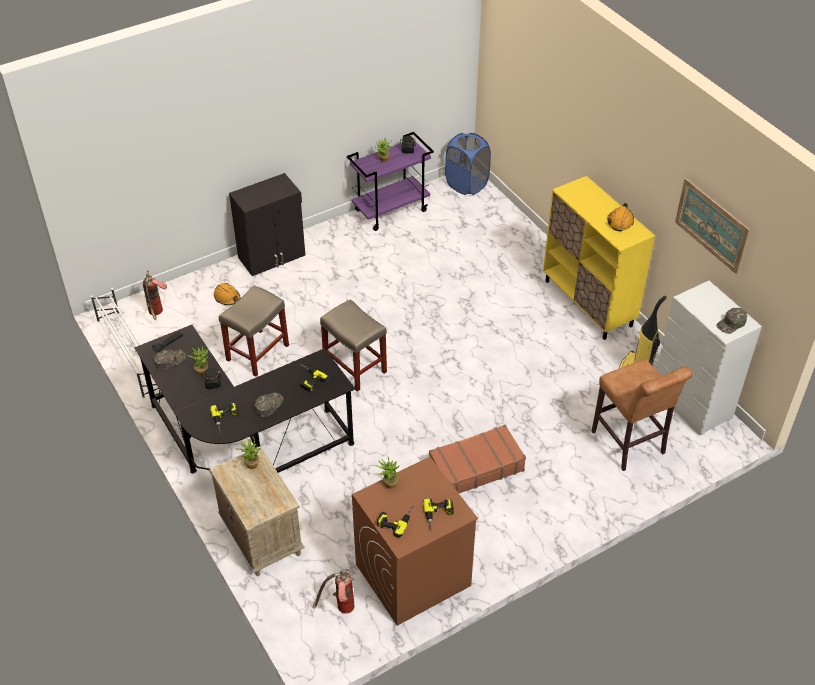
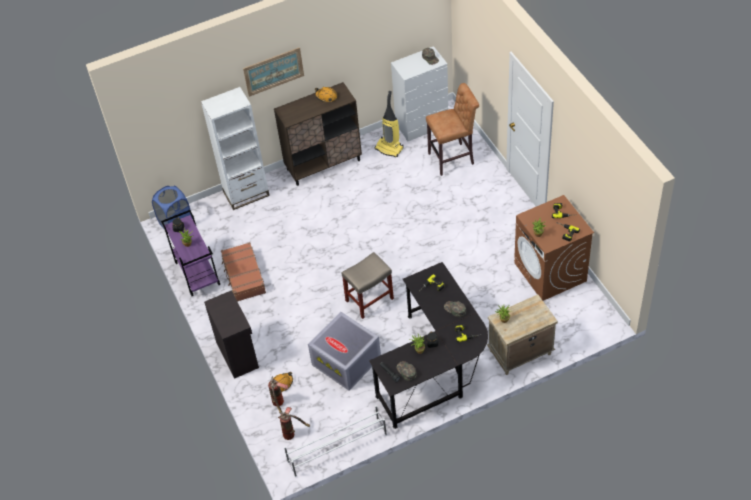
camera: 80 degrees left, 5 degrees up
beige stool [219,285,289,376] -> grey storage box [308,312,381,391]
fire extinguisher [313,569,354,614] -> fire extinguisher moved to [268,376,288,414]
brown suitcase [429,425,526,493] -> brown suitcase moved to [221,242,266,302]
yellow cabinet [543,176,655,340] -> brown cabinet [274,82,362,186]
picture [675,178,750,274] -> picture moved to [243,47,304,97]
none -> white bookcase [201,87,270,210]

